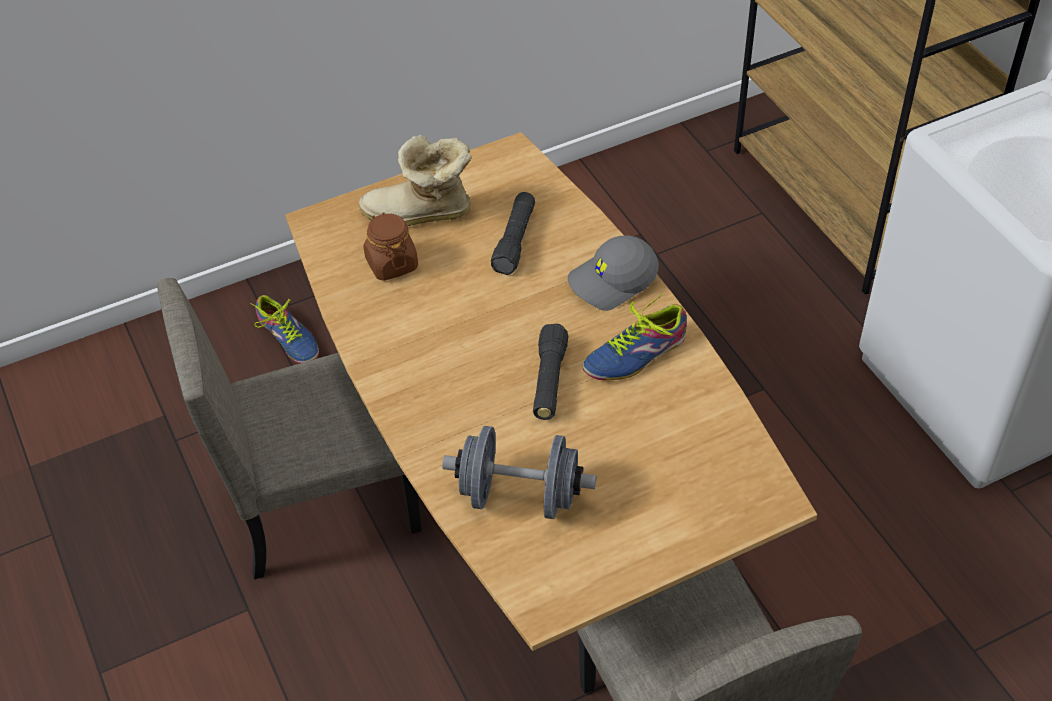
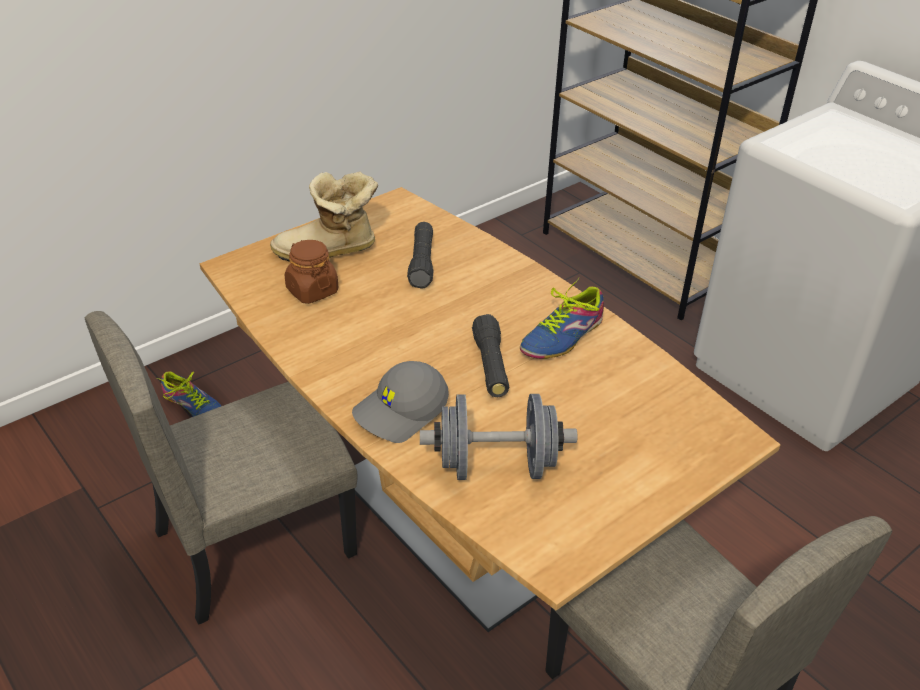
camera: 15 degrees left, 10 degrees down
grey cap [568,235,659,311] -> grey cap moved to [352,361,449,443]

